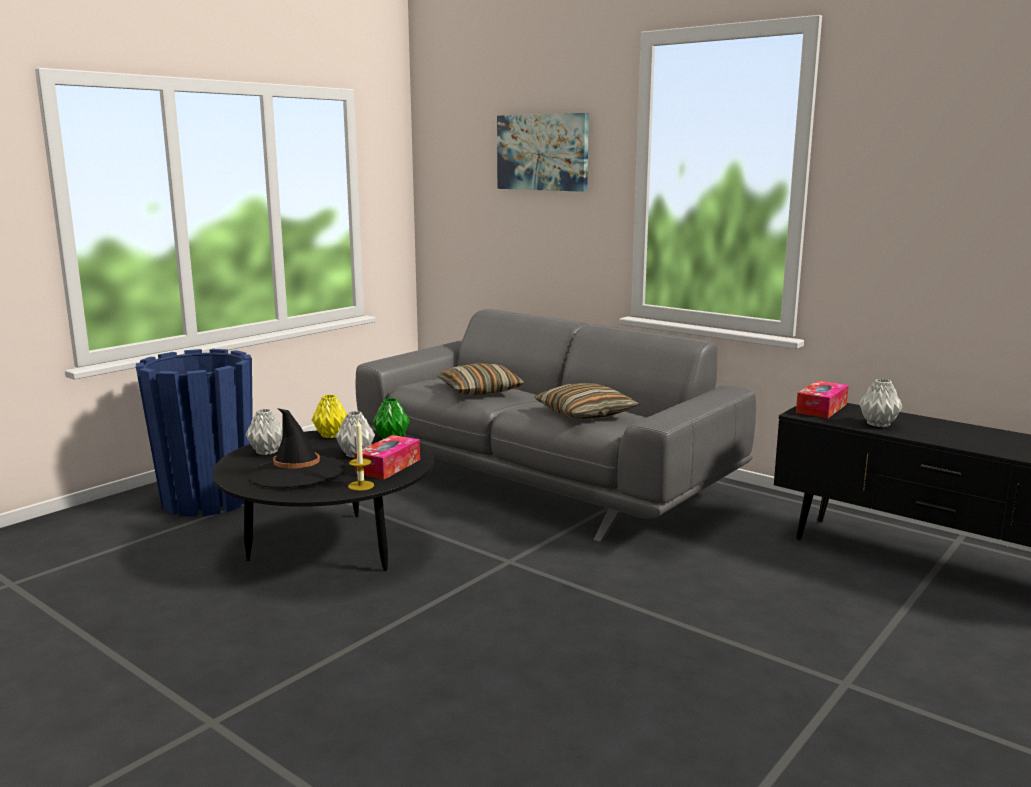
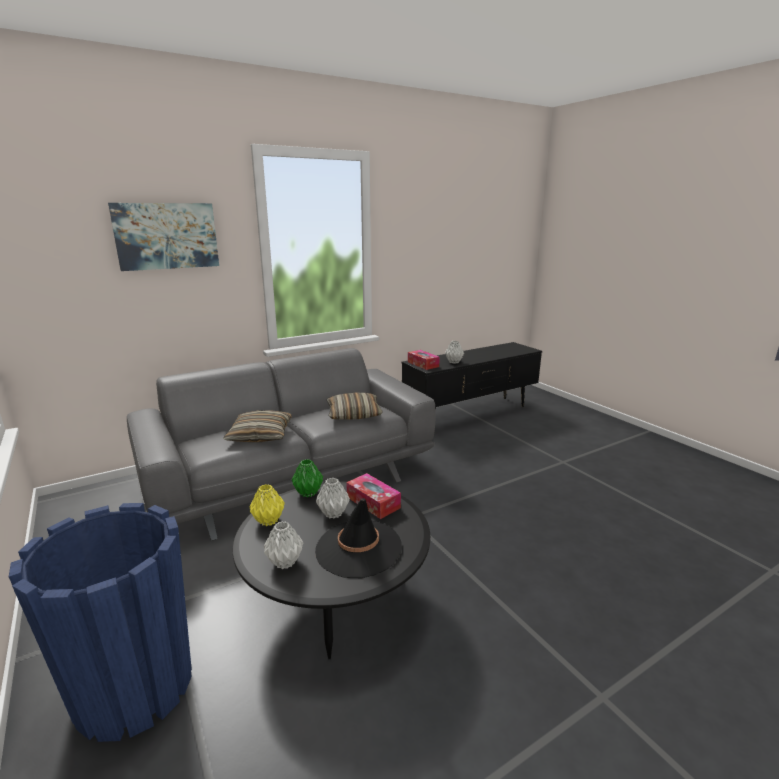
camera: 70 degrees left, 5 degrees up
candle [348,420,374,491] -> none

